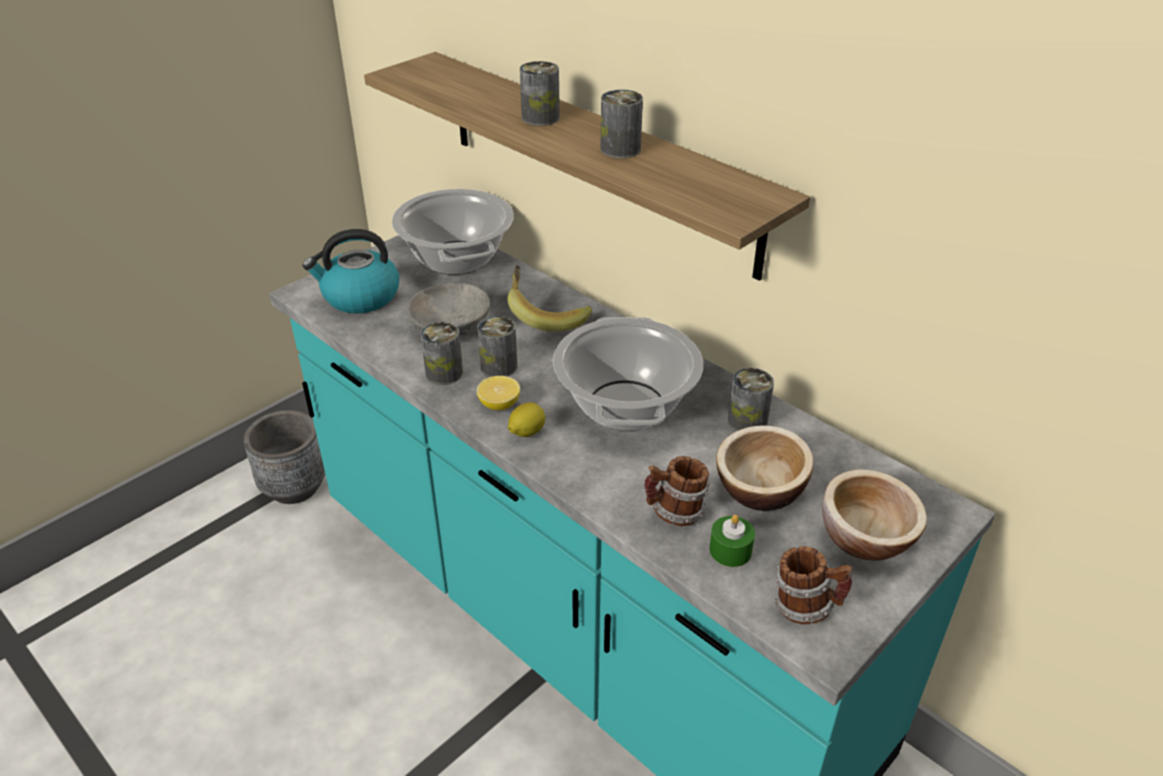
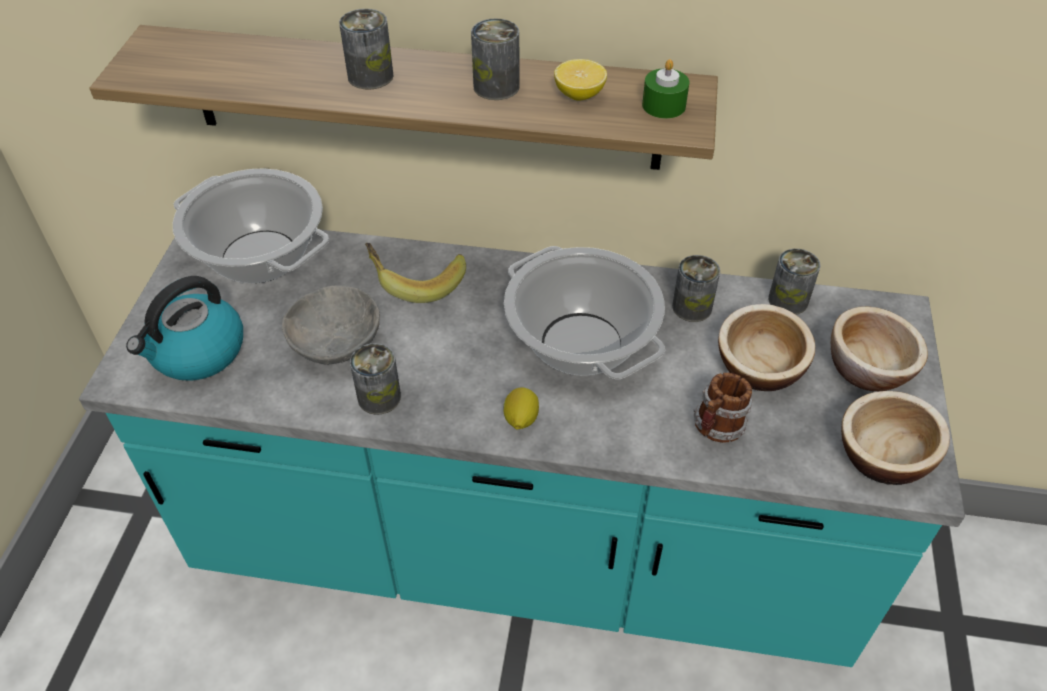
camera: 35 degrees left, 10 degrees up
grey planter [243,410,325,504] -> none
can [477,316,518,377] -> can moved to [768,249,821,315]
lemon [477,376,520,410] -> lemon moved to [554,59,607,101]
green candle [709,515,755,567] -> green candle moved to [642,59,689,119]
mug [774,546,852,624] -> bowl [841,391,950,485]

